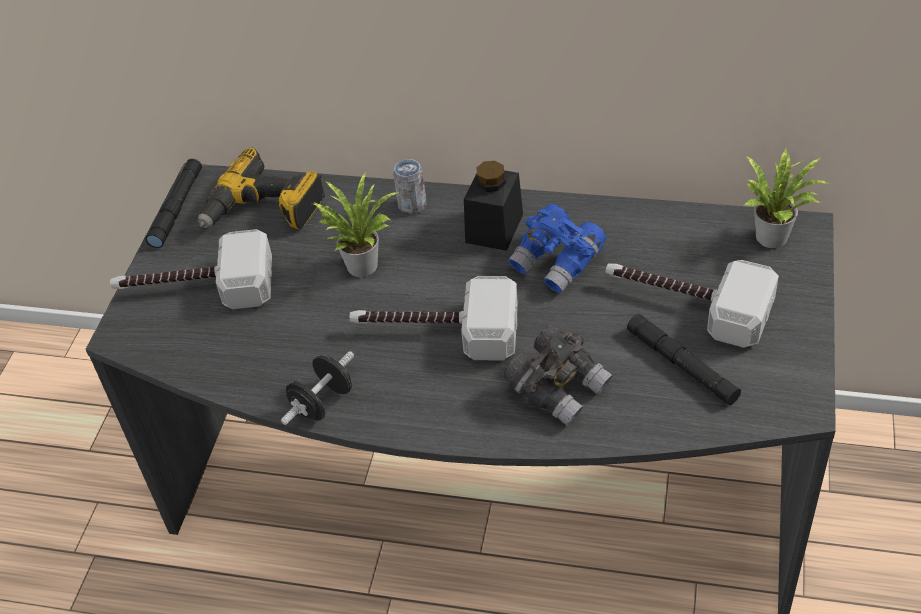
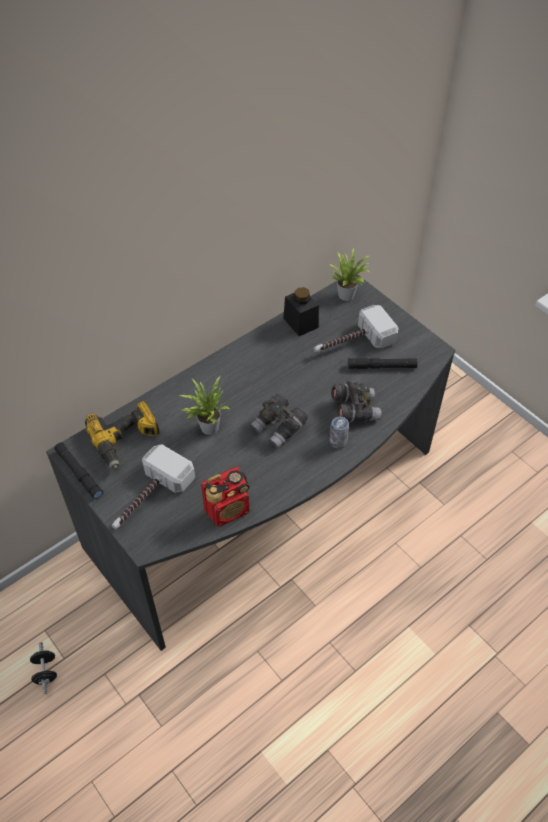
camera: 55 degrees left, 5 degrees up
black dumbbell [281,351,354,425] -> black dumbbell moved to [30,642,57,694]
hammer [350,276,518,361] -> grey binoculars [250,393,308,448]
can [393,159,427,214] -> can moved to [330,417,349,449]
black jar [464,161,523,251] -> black jar moved to [283,287,319,336]
blue binoculars [508,204,606,293] -> none
none -> radio [201,467,249,527]

